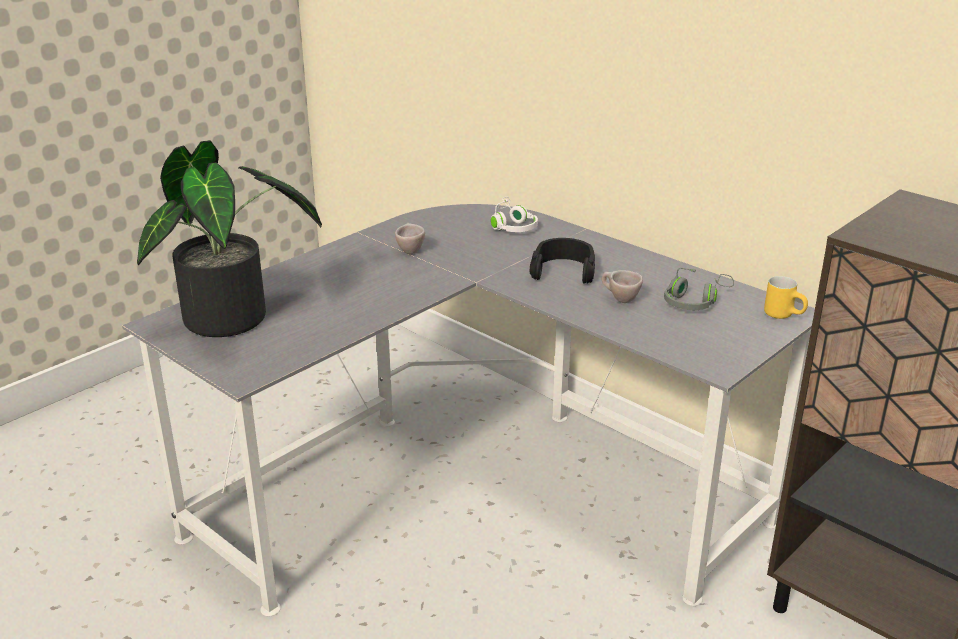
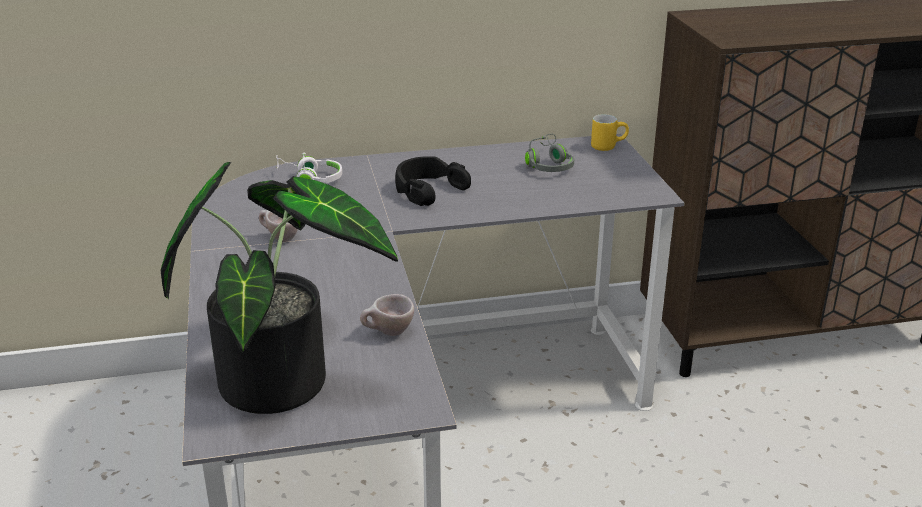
camera: 55 degrees left, 0 degrees up
beige cup [602,270,643,303] -> beige cup moved to [360,294,414,336]

